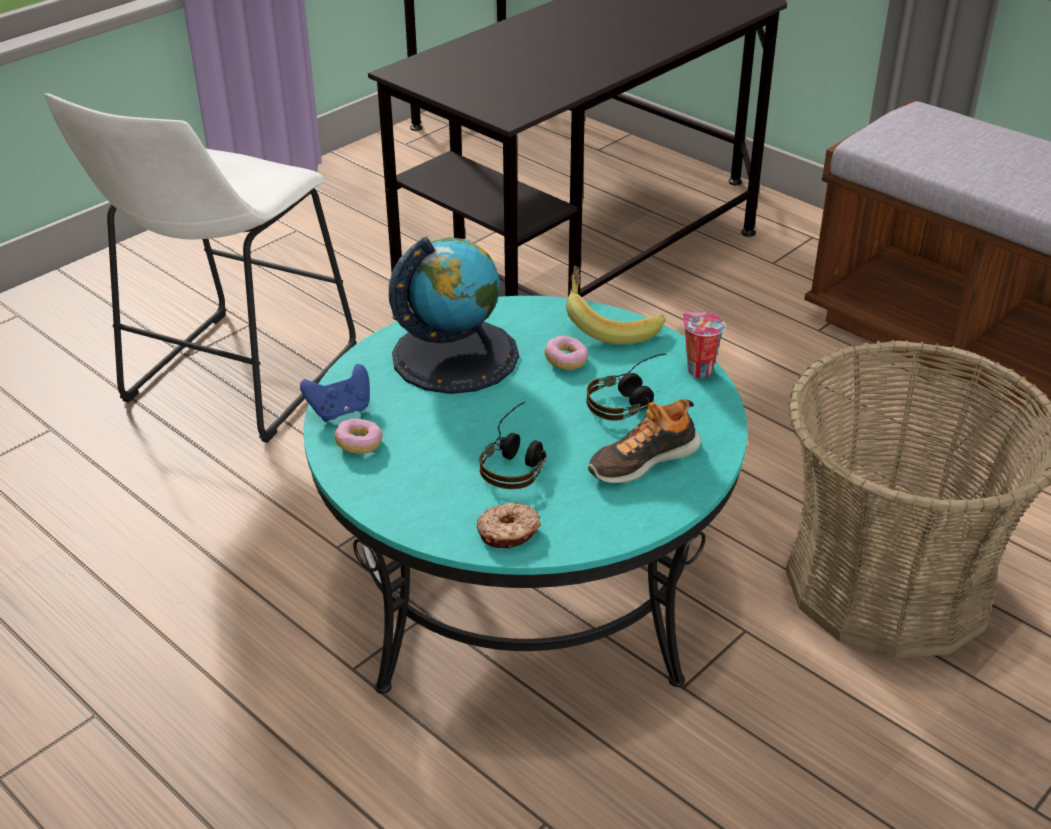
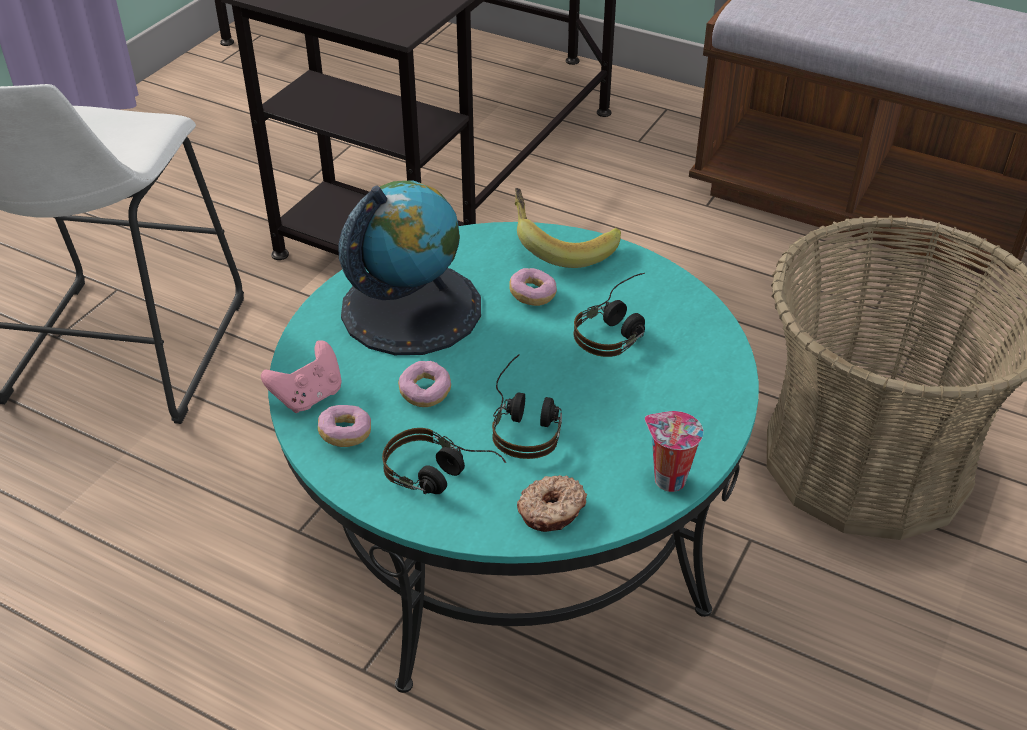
camera: 15 degrees left, 5 degrees up
blue game controller [300,364,370,422] -> pink game controller [261,340,342,413]
shoe [588,399,701,484] -> none
cup [683,312,725,378] -> cup moved to [645,411,704,492]
none -> headphones [382,428,506,494]
none -> donut [398,361,451,407]

